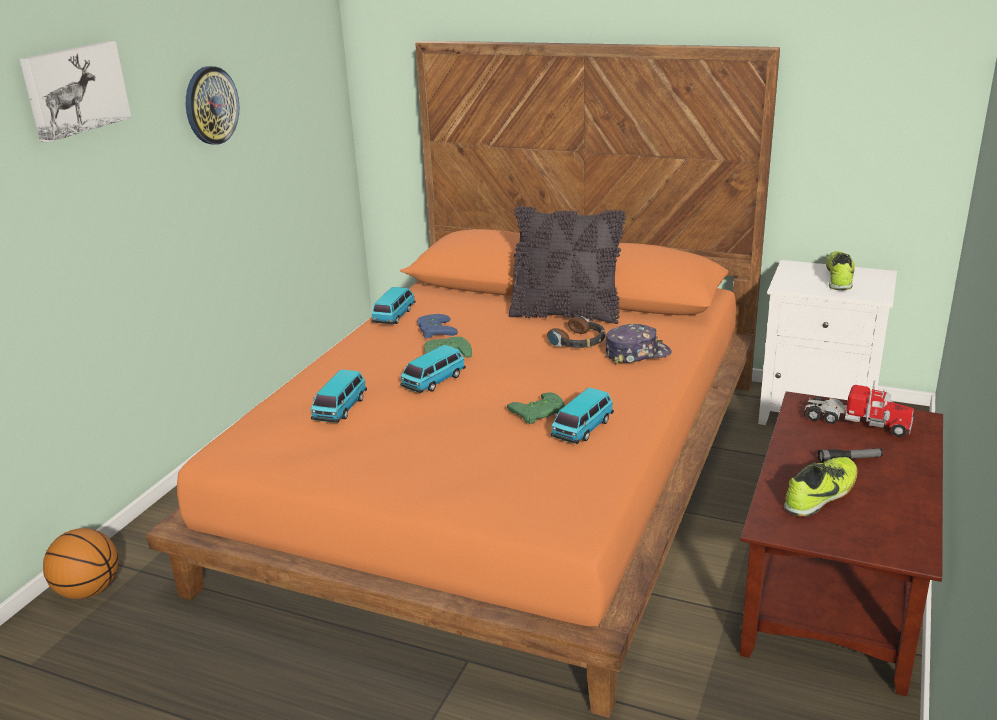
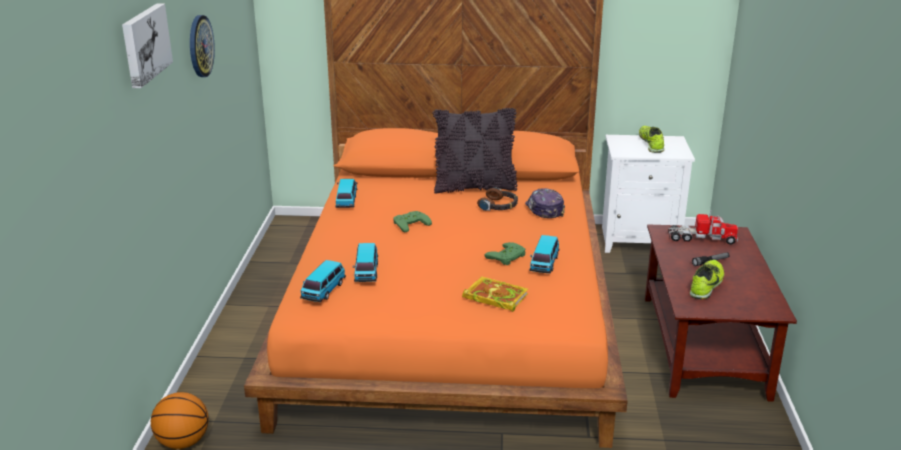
camera: 20 degrees left, 0 degrees up
toy car [400,345,466,393] -> toy car moved to [300,260,346,302]
blue game controller [418,314,458,338] -> none
cap [605,324,671,364] -> cap turned 75 degrees counterclockwise [525,188,565,218]
none -> book [462,276,528,312]

